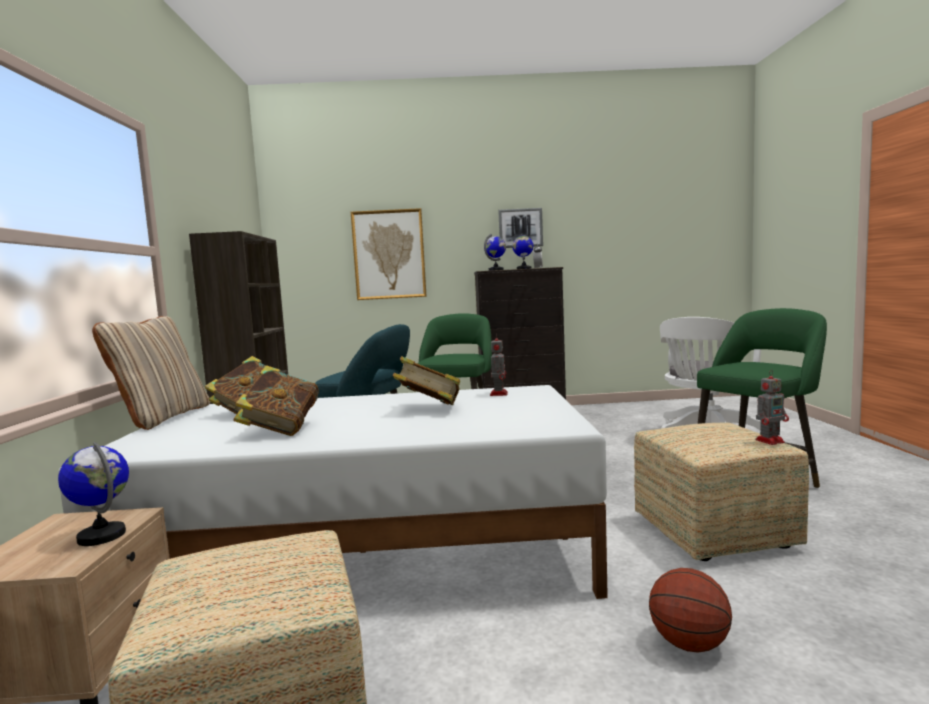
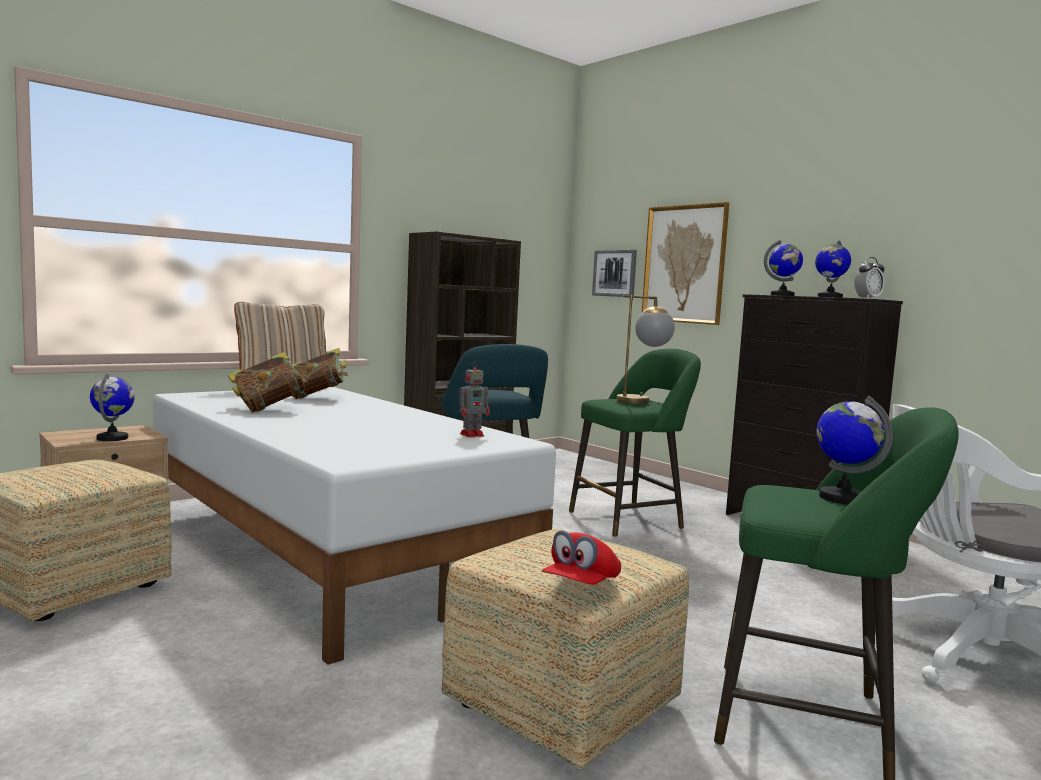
camera: 50 degrees right, 0 degrees up
book [393,356,460,405] -> none
picture [498,208,543,248] -> picture moved to [592,250,637,297]
basketball [649,568,732,653] -> none
toy robot [755,370,789,445] -> red cap [542,531,621,585]
none -> table lamp [616,295,675,404]
none -> globe [816,396,893,504]

